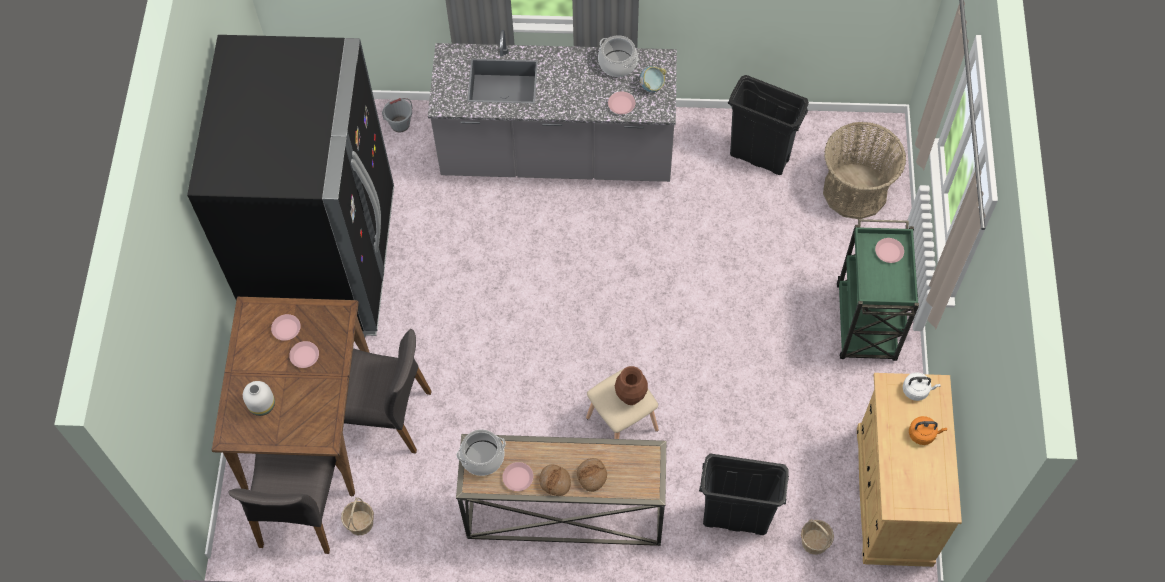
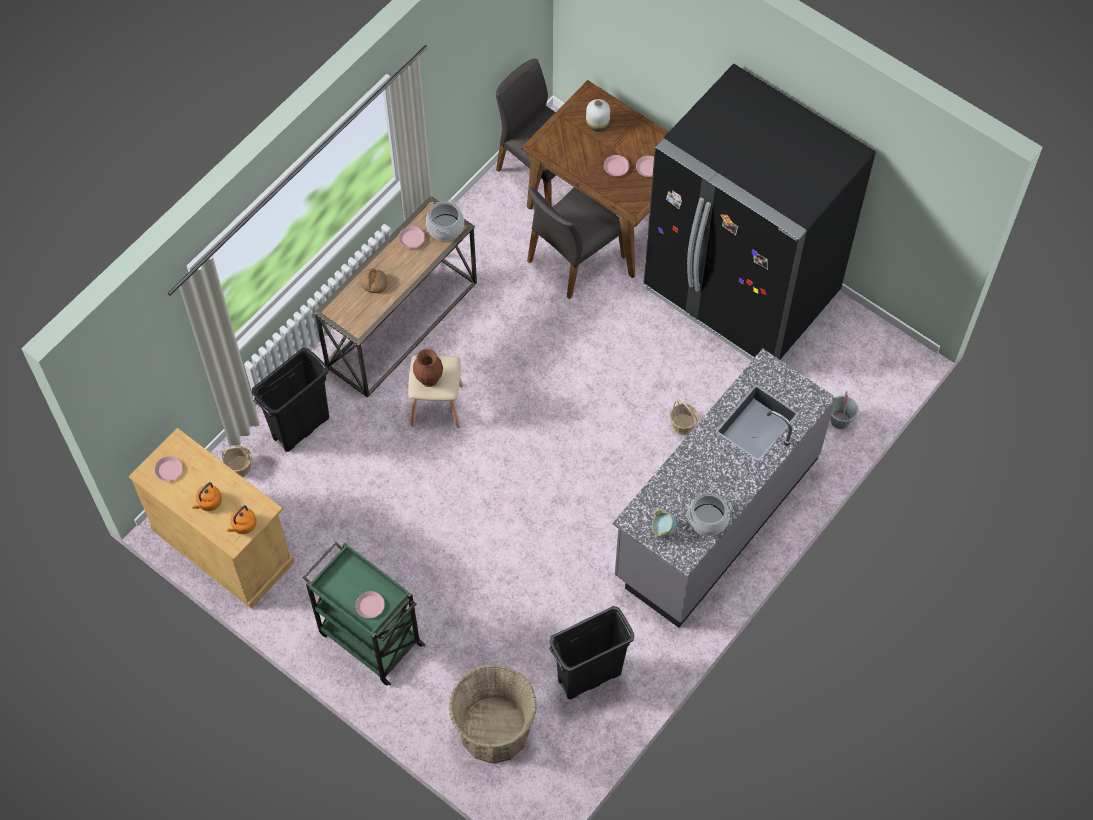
camera: 125 degrees right, 0 degrees up
basket [341,497,374,535] -> basket moved to [670,399,699,435]
bread [539,464,571,496] -> none
pink plate [608,91,635,114] -> pink plate moved to [155,456,183,481]
white kettle [903,372,941,401] -> orange kettle [227,505,257,534]

